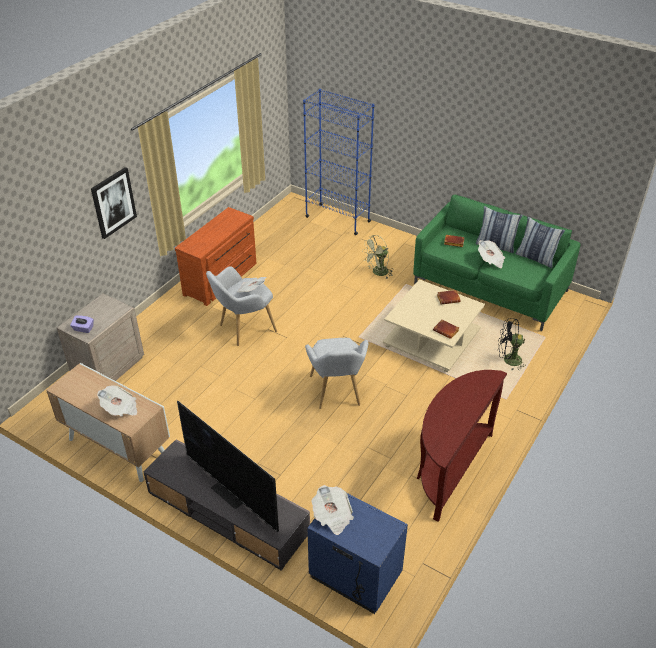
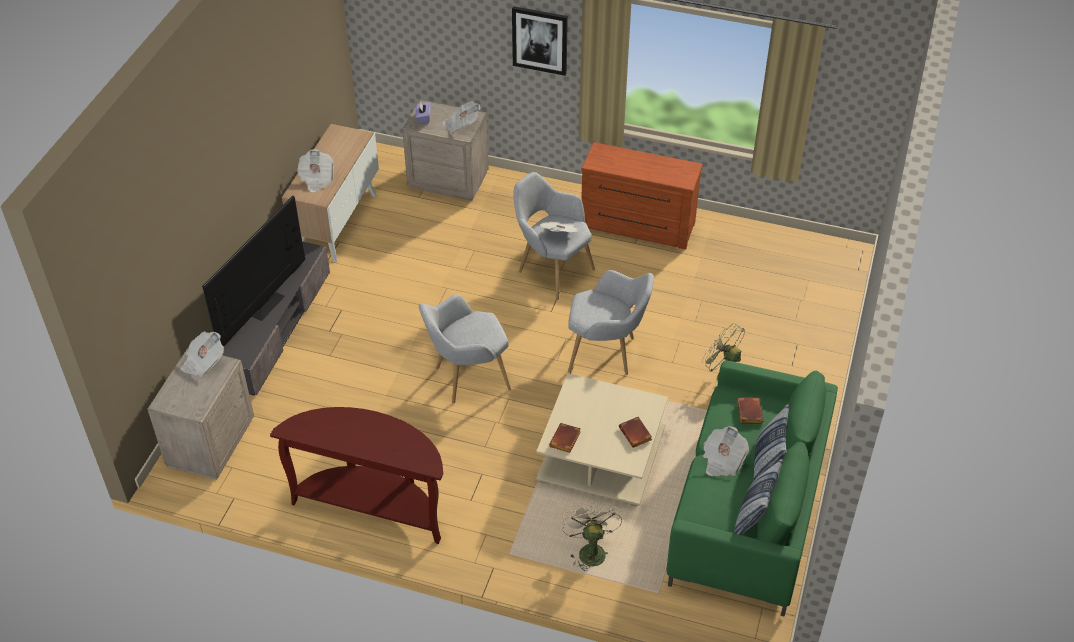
camera: 75 degrees right, 5 degrees up
blue bookcase [303,89,374,235] -> none
blue nightstand [307,493,408,614] -> beige nightstand [147,347,254,480]
black fan [498,318,525,370] -> beige fan [562,501,622,571]
none -> newspaper [443,101,481,133]
none -> grey armchair [568,270,654,375]

